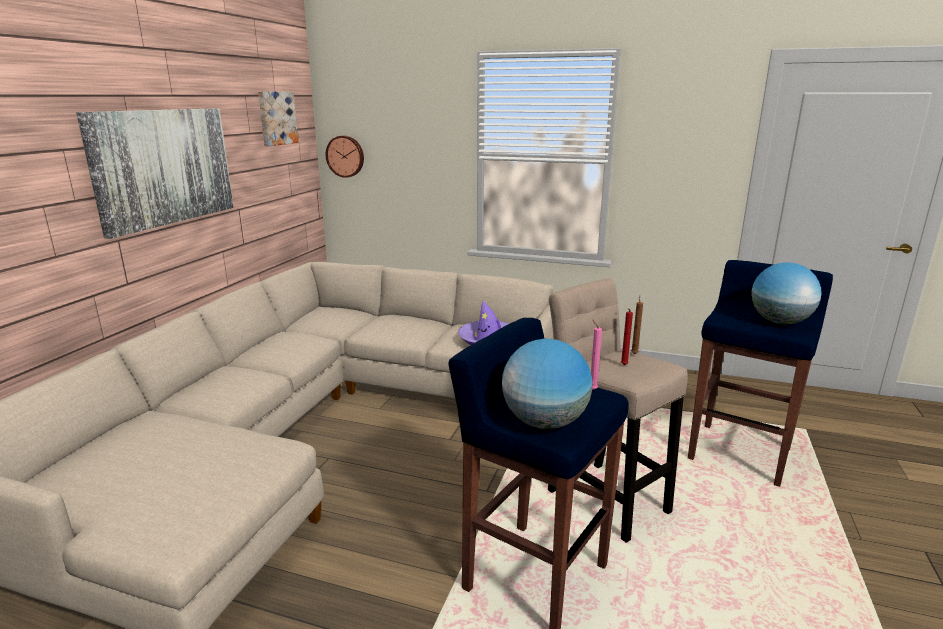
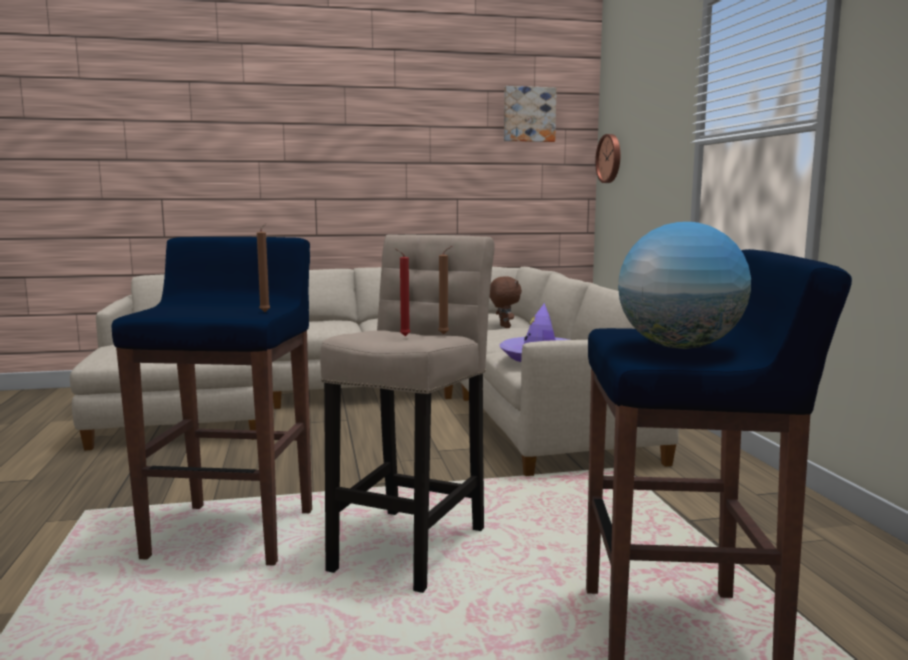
camera: 60 degrees right, 10 degrees down
picture [76,108,234,239] -> none
globe [502,339,592,429] -> none
pink candle [591,319,602,390] -> brown candle [257,223,270,312]
none -> brown plush toy [490,276,522,328]

